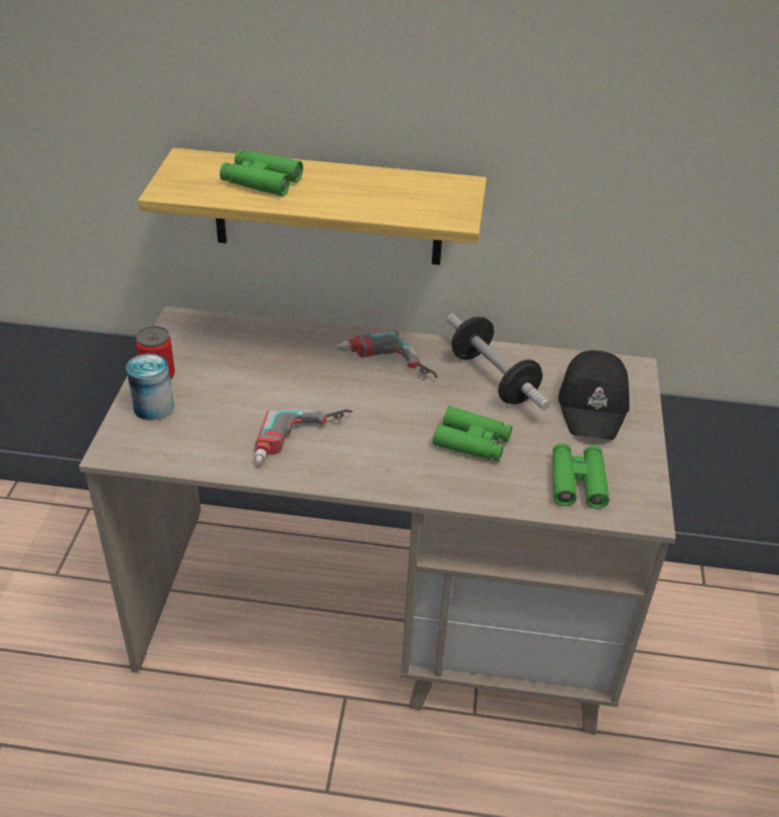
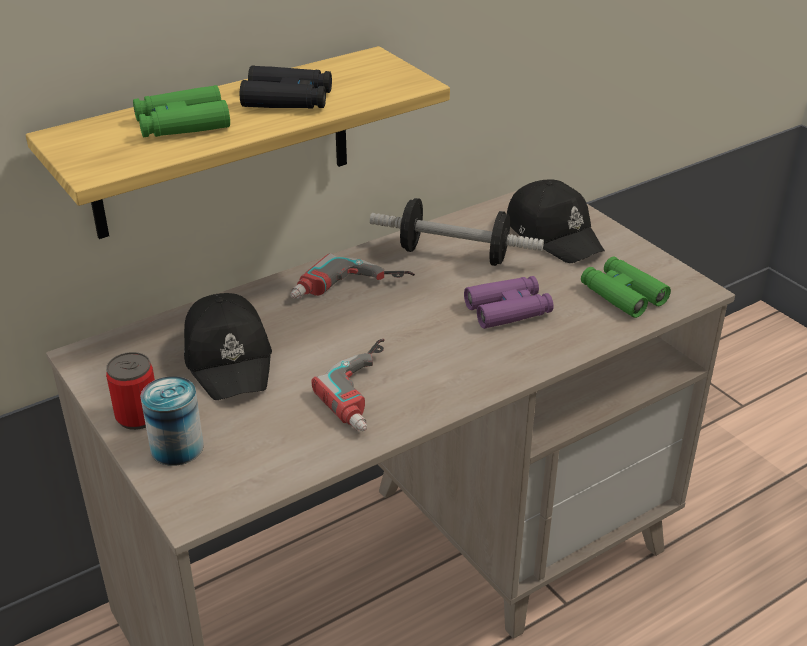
camera: 40 degrees left, 5 degrees down
green binoculars [433,406,512,461] -> purple binoculars [464,276,554,329]
none -> black cap [184,293,272,400]
none -> black binoculars [240,66,332,109]

